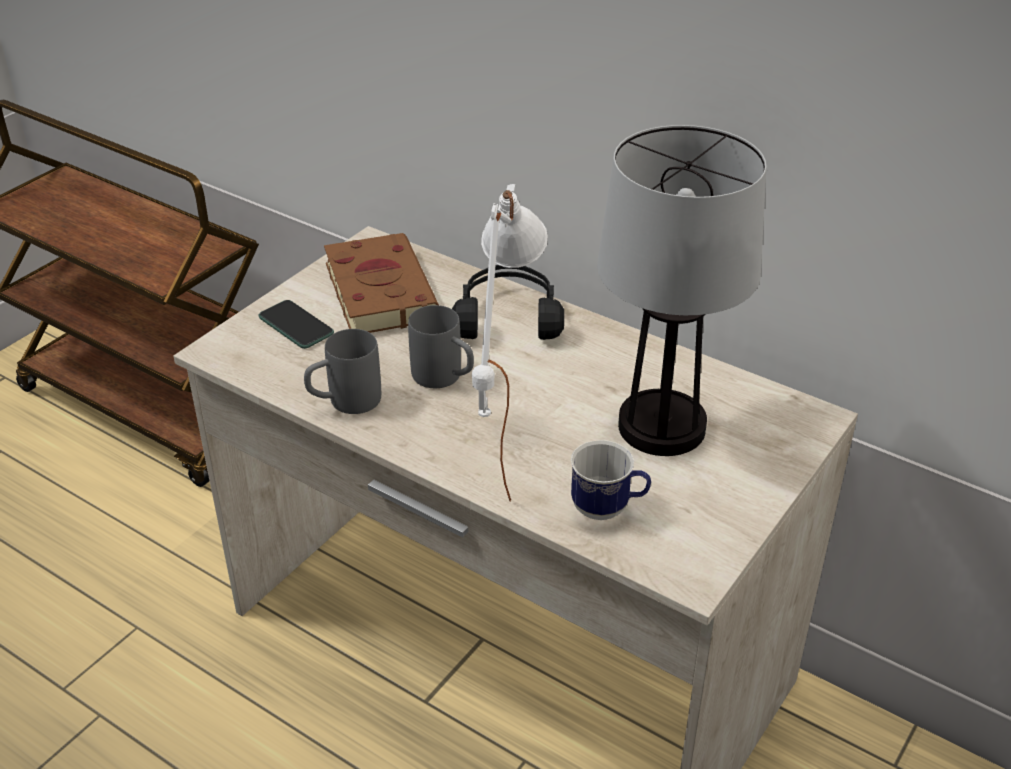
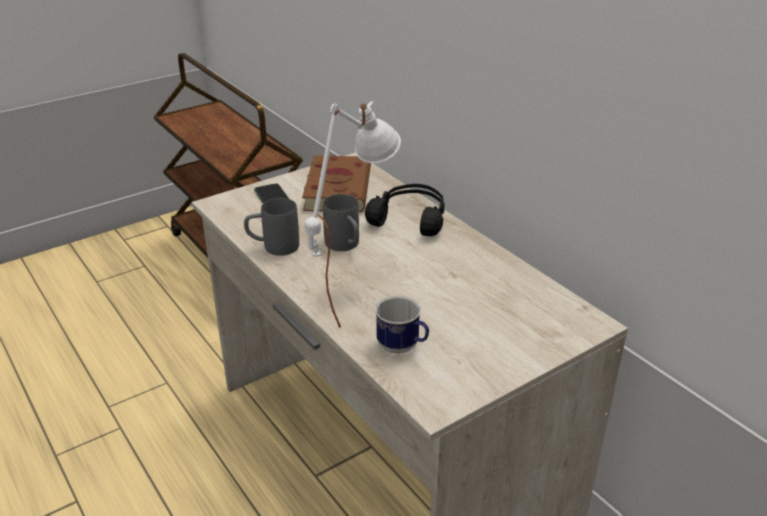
camera: 20 degrees right, 5 degrees down
table lamp [597,125,766,456] -> none

